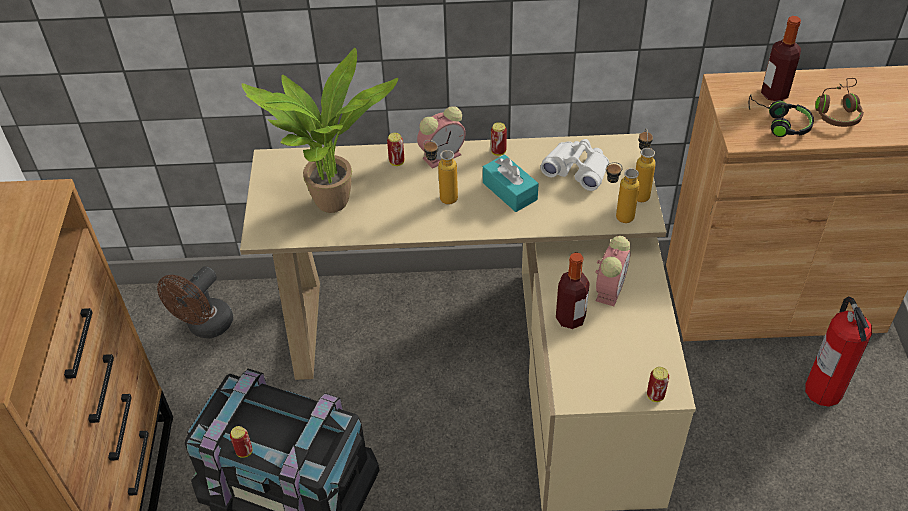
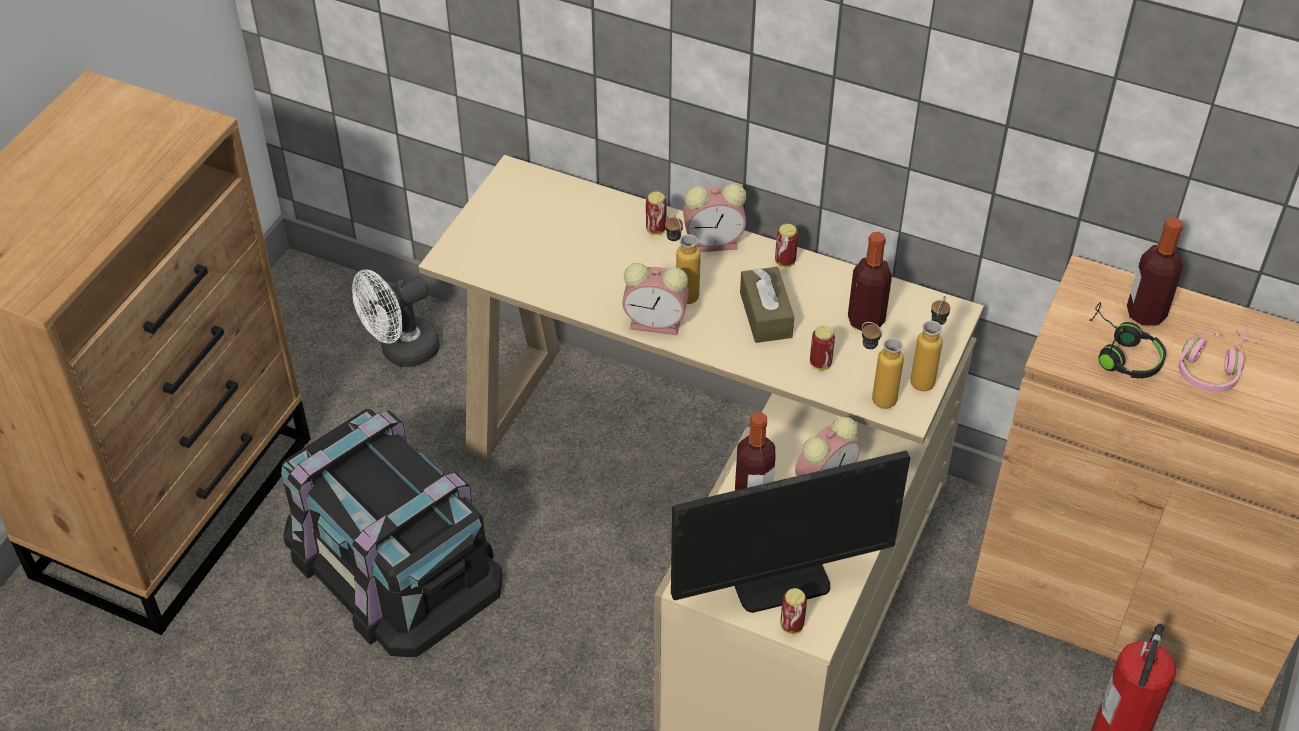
camera: 25 degrees right, 0 degrees up
brown fan [157,266,233,339] -> white fan [352,269,440,367]
can [230,426,253,458] -> can moved to [810,325,835,370]
potted plant [241,48,398,213] -> none
turquoise tissue box [483,154,539,212] -> brown tissue box [740,267,794,343]
white binoculars [540,139,609,191] -> bottle [848,232,892,331]
brown headphones [815,78,864,127] -> pink headphones [1178,328,1262,392]
none -> alarm clock [622,263,689,335]
none -> monitor [671,451,910,613]

